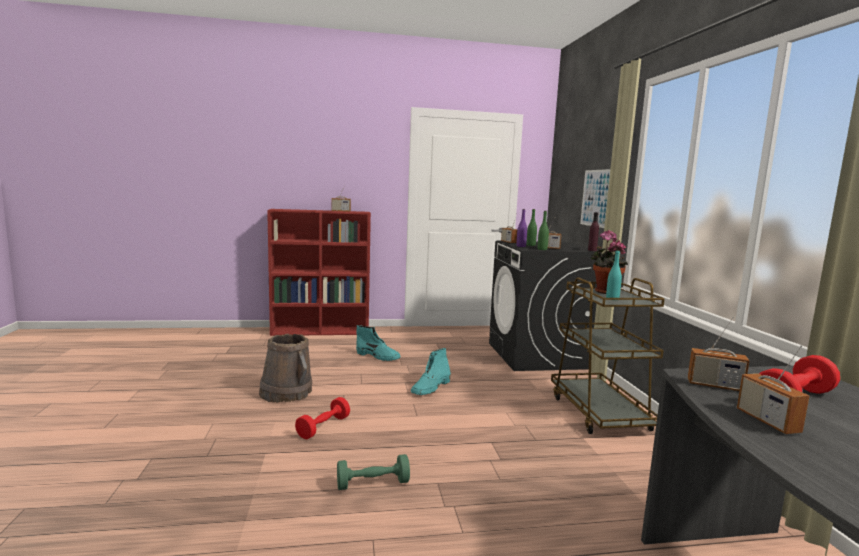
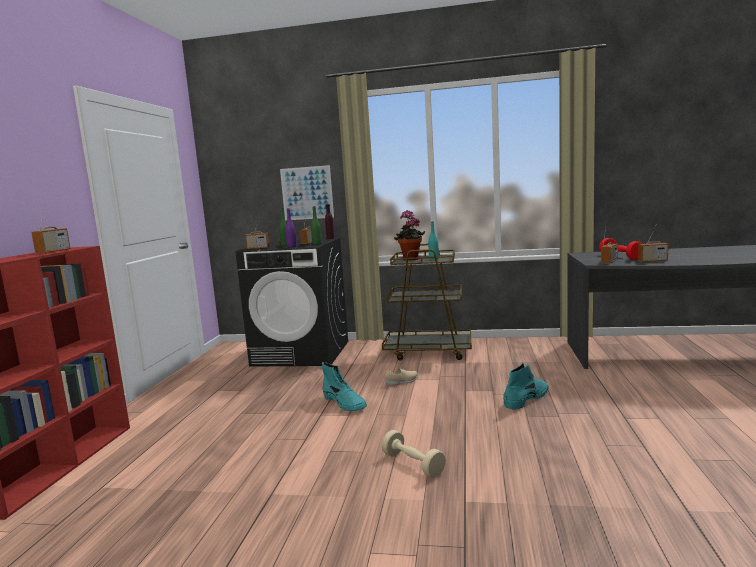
camera: 70 degrees left, 0 degrees up
brown bucket [259,334,312,402] -> none
red dumbbell [295,397,350,439] -> beige dumbbell [382,430,446,478]
green dumbbell [337,454,410,490] -> none
turquoise boot [356,325,401,361] -> turquoise boot moved to [503,363,549,409]
none -> beige shoe [385,369,418,386]

